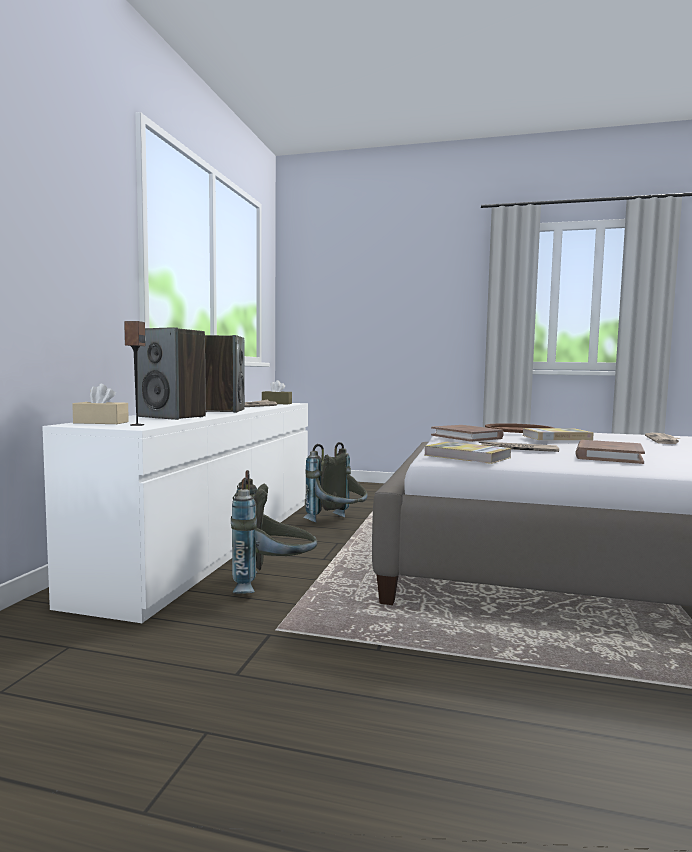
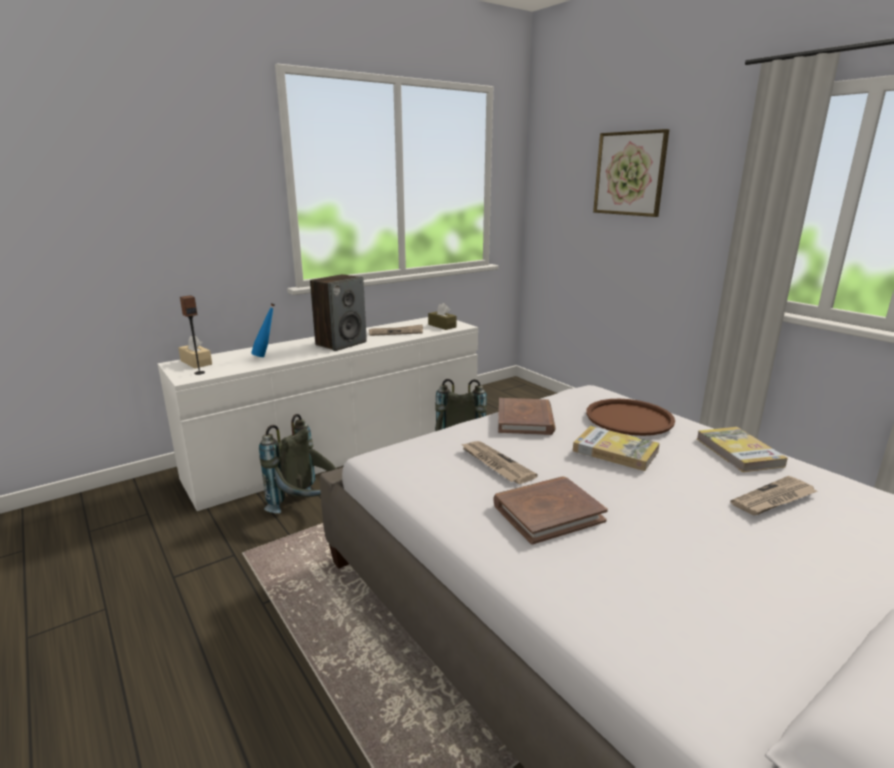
camera: 40 degrees right, 15 degrees up
speaker [138,327,206,420] -> blue bottle [251,303,275,357]
book [424,442,511,464] -> book moved to [697,427,788,472]
none -> picture [593,129,669,217]

